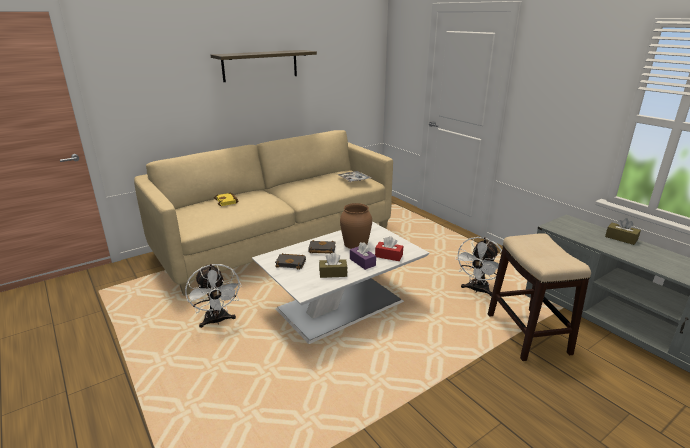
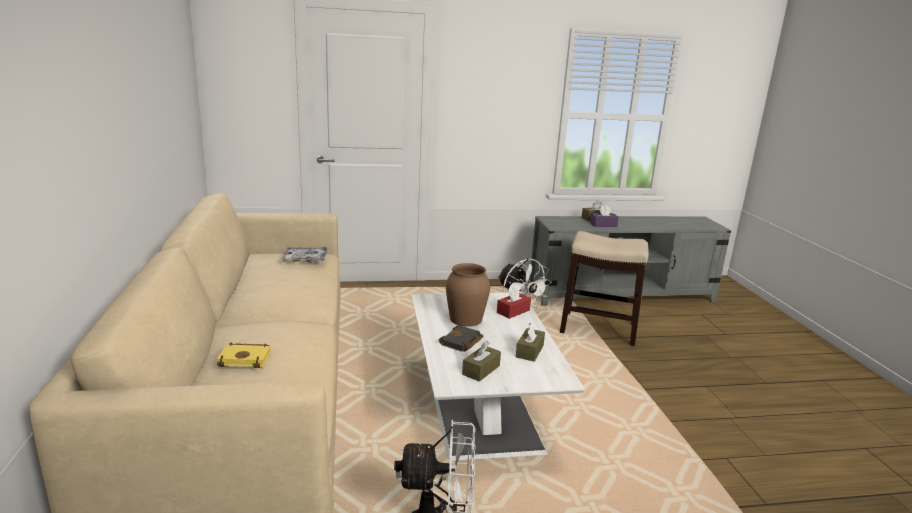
camera: 65 degrees left, 5 degrees down
shelf [211,50,317,82] -> none
black book [275,253,306,270] -> brown tissue box [462,341,501,382]
purple tissue box [350,242,376,270] -> purple tissue box moved to [590,205,619,227]

